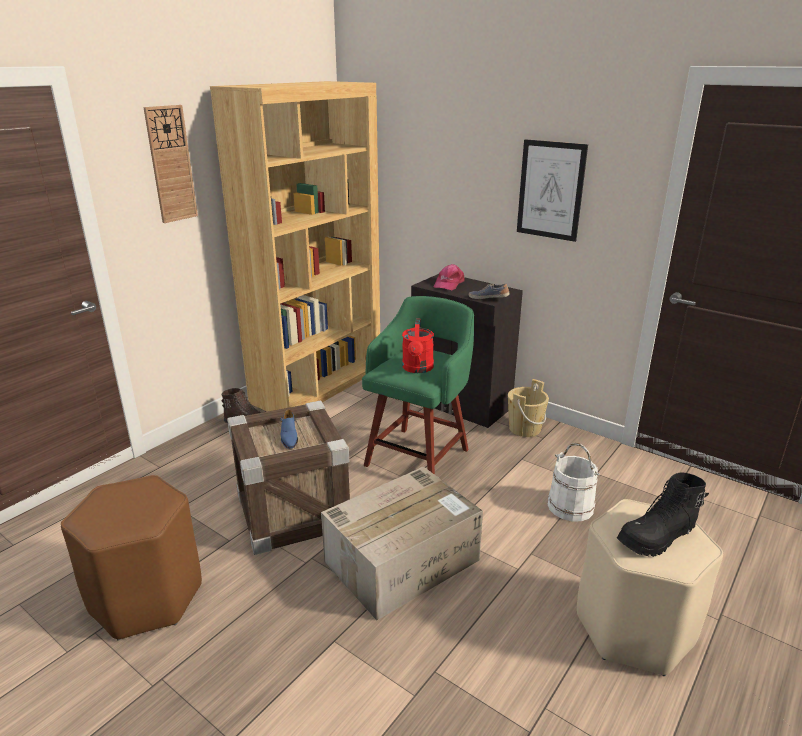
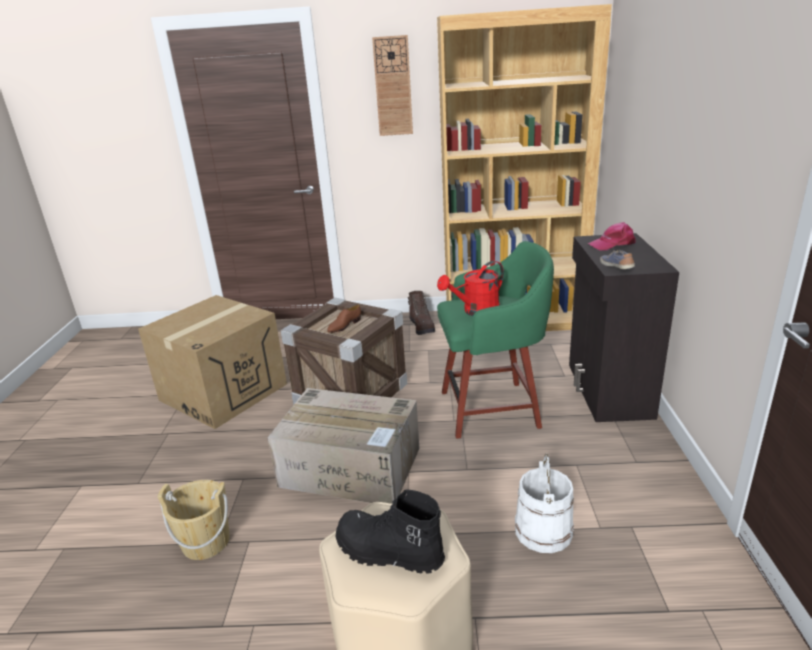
camera: 55 degrees right, 0 degrees up
brown stool [61,475,202,641] -> cardboard box [138,295,287,429]
blue shoe [281,409,298,449] -> brown shoe [327,305,361,333]
beige bucket [508,379,549,437] -> beige bucket moved to [158,480,230,560]
picture [517,139,588,242] -> none

